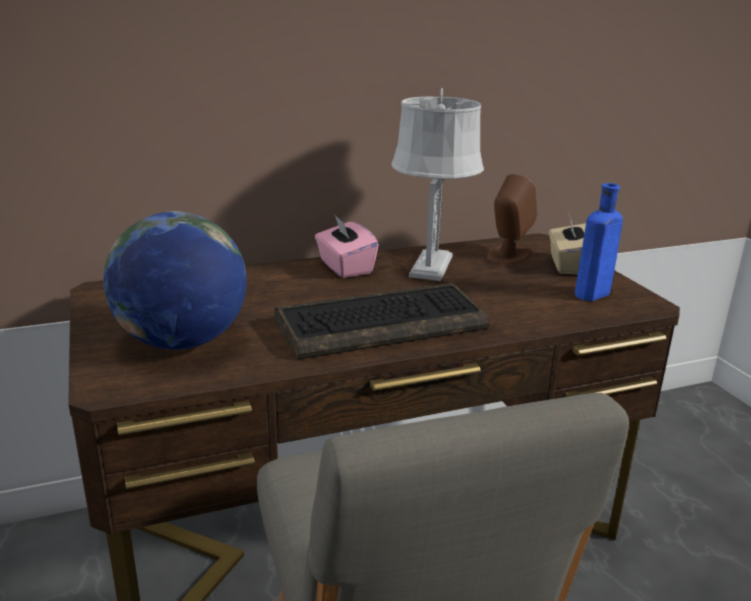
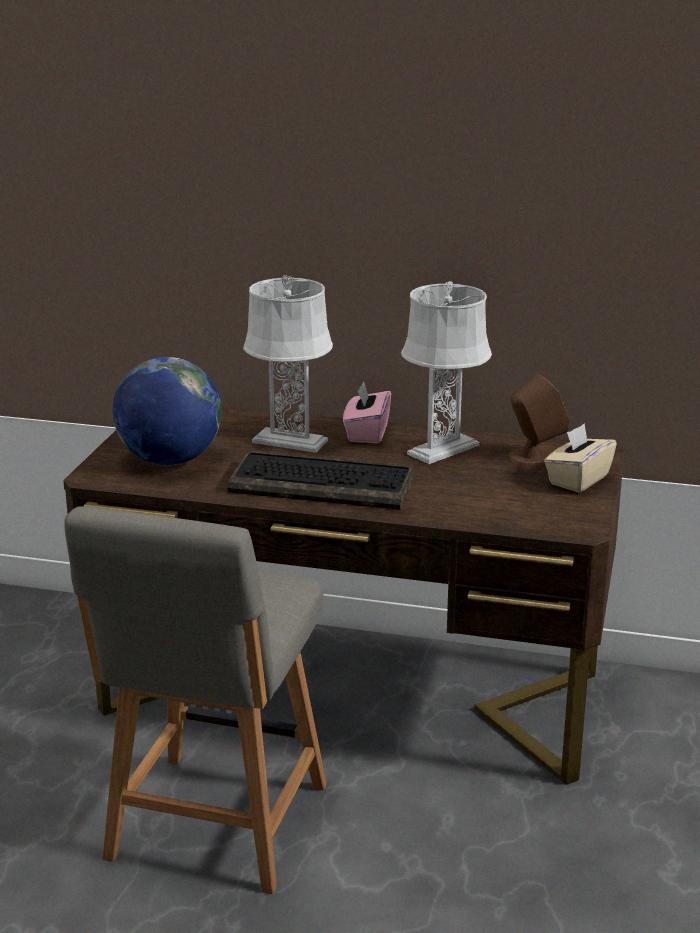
camera: 35 degrees right, 0 degrees up
blue bottle [575,183,623,301] -> none
none -> grey table lamp [243,275,333,453]

